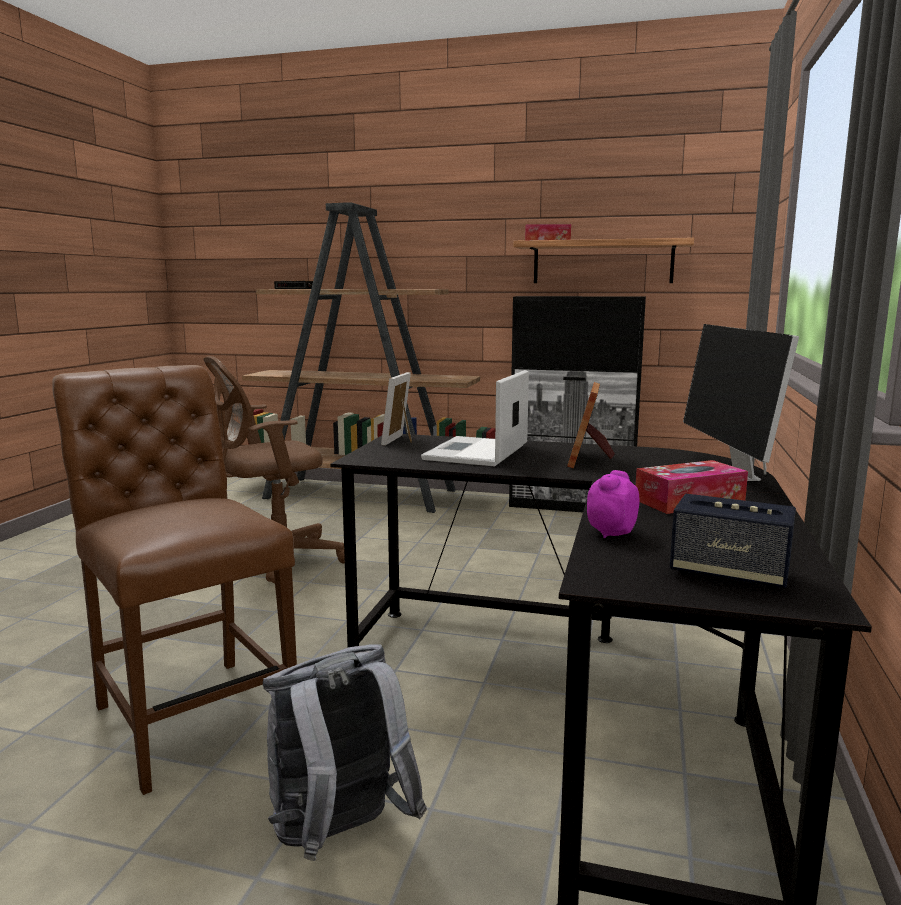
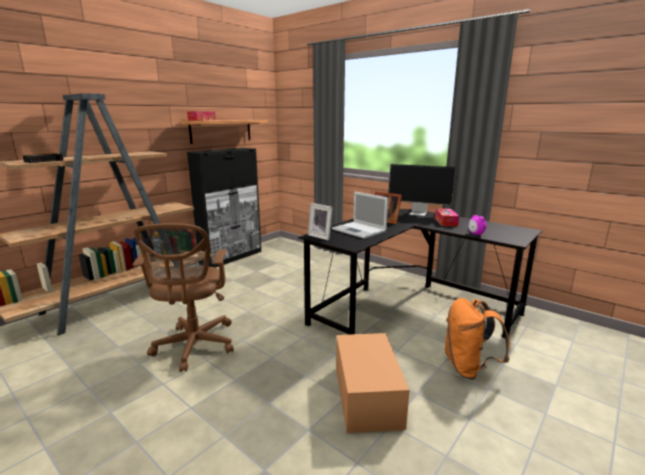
camera: 65 degrees left, 5 degrees up
brown chair [52,365,297,795] -> cardboard box [336,333,410,433]
grey backpack [263,644,427,861] -> orange backpack [444,298,510,380]
speaker [670,494,796,590] -> none

